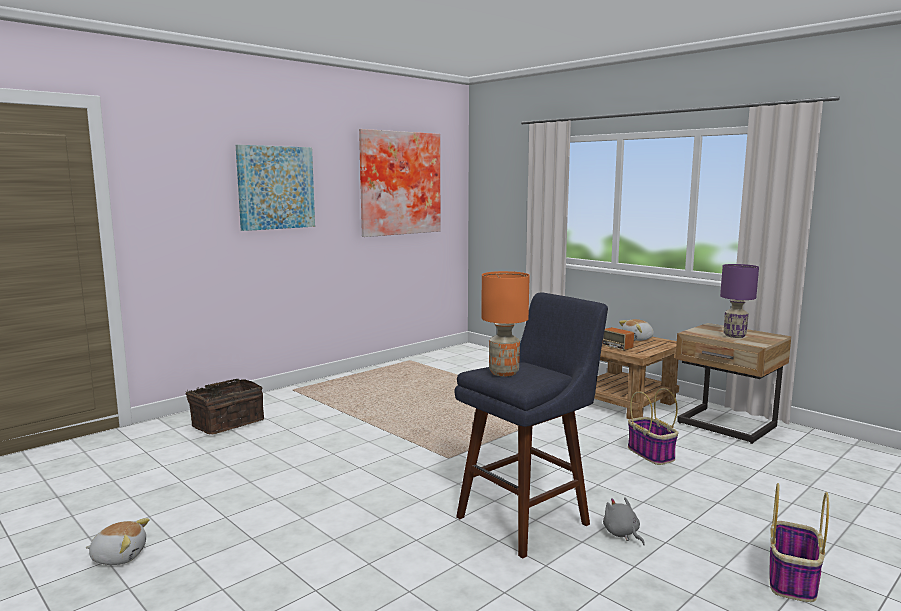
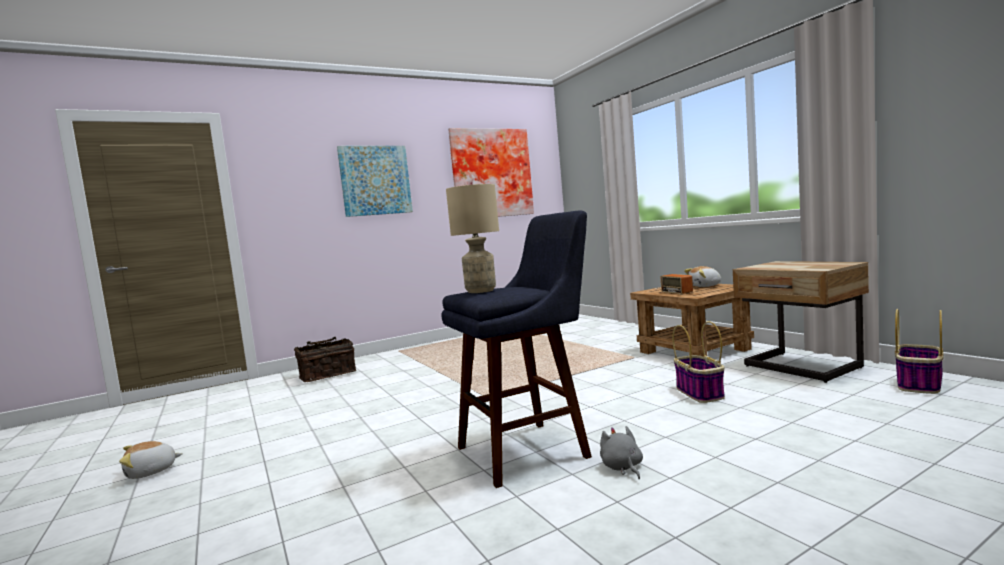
camera: 15 degrees right, 5 degrees down
plush toy [86,518,149,565] -> plush toy turned 135 degrees clockwise [119,441,183,479]
orange table lamp [481,271,530,376] -> beige table lamp [446,184,499,293]
purple table lamp [720,264,759,338] -> none
basket [770,483,829,602] -> basket moved to [895,309,944,394]

